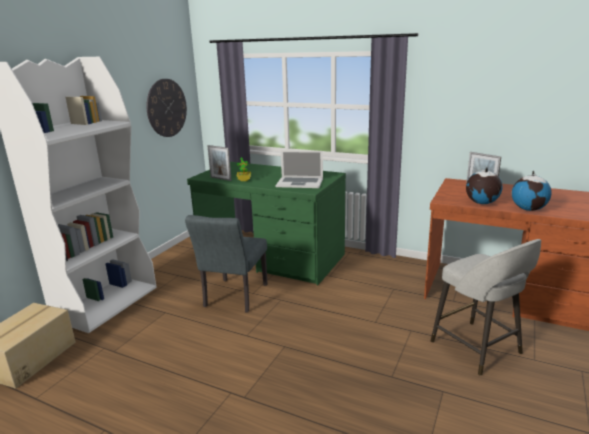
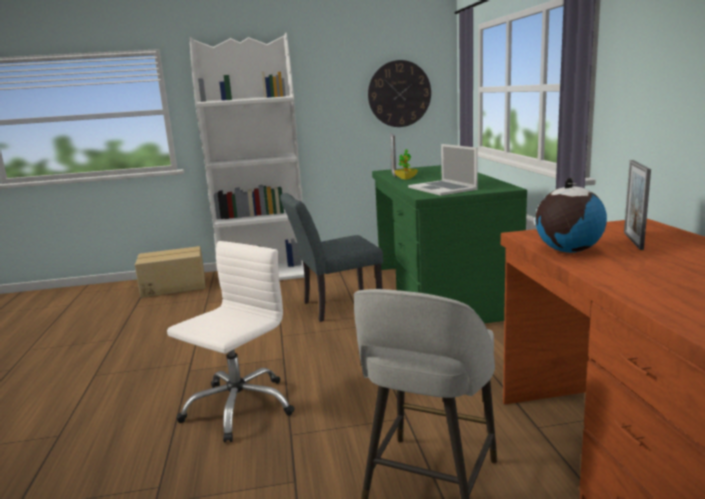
camera: 55 degrees right, 5 degrees down
globe [512,171,552,211] -> none
none -> white office chair [167,241,295,443]

